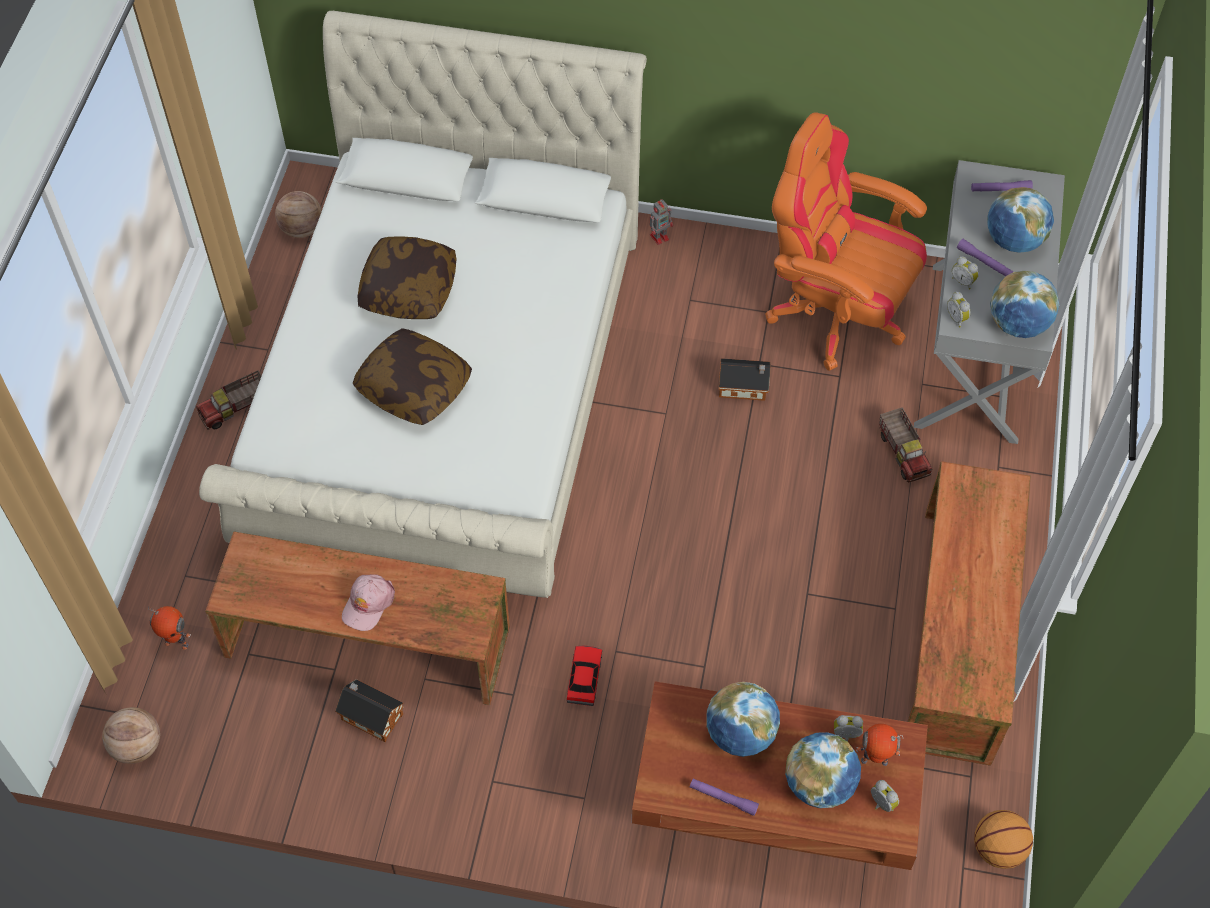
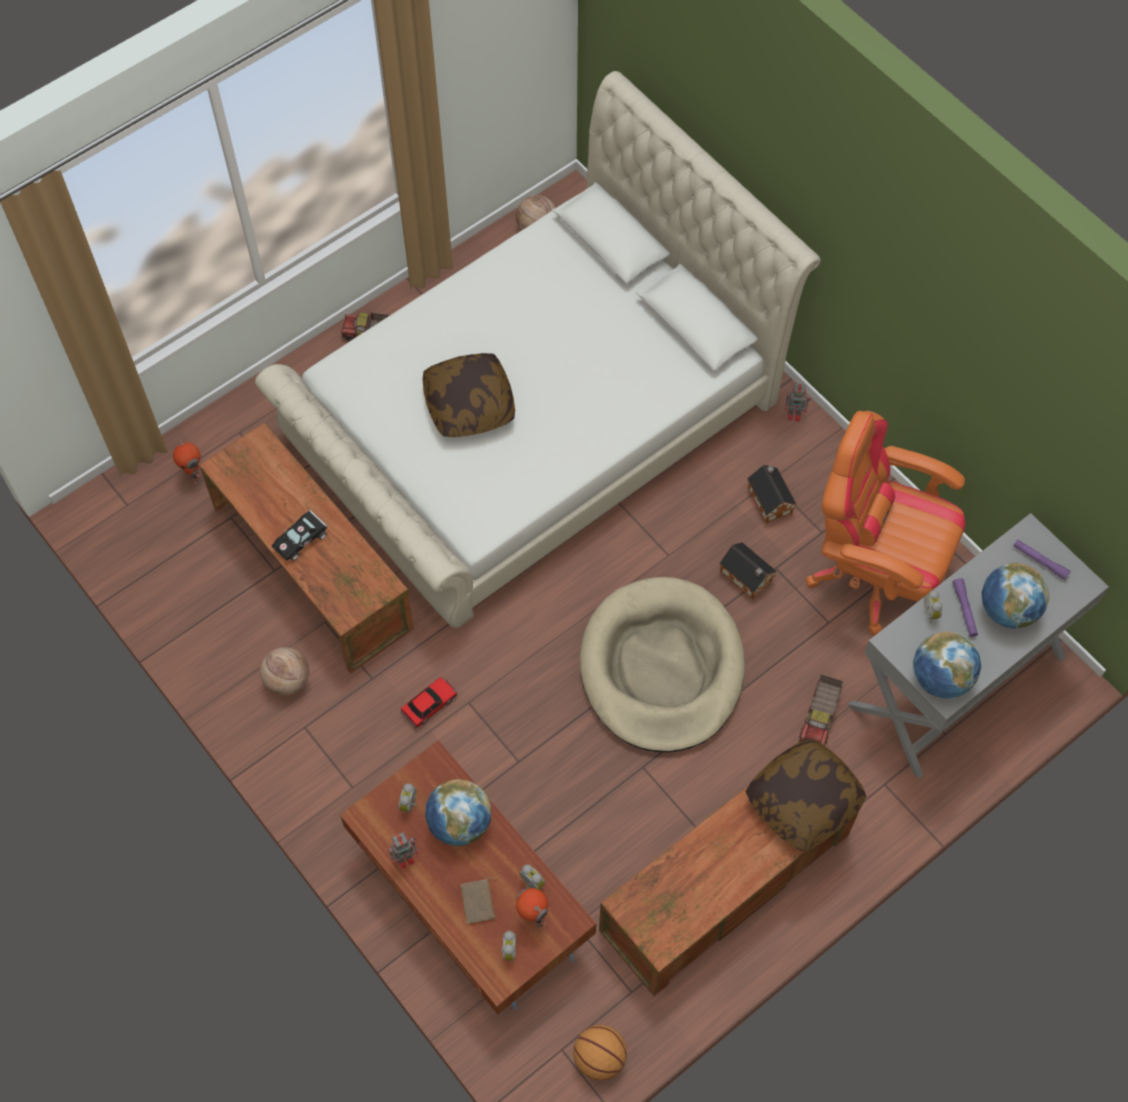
camera: 40 degrees right, 5 degrees up
basketball [102,707,160,764] -> basketball moved to [260,647,309,696]
toy house [335,679,403,742] -> toy house moved to [747,465,797,523]
pink cap [342,574,395,631] -> black toy car [272,510,327,561]
pillow [358,236,456,319] -> pillow moved to [746,738,867,851]
purple flashlight [690,778,759,816] -> toy robot [388,833,418,869]
orange office chair [765,112,927,371] -> orange office chair turned 45 degrees counterclockwise [806,411,965,636]
globe [785,732,861,808] -> brown book [461,877,495,924]
alarm clock [947,292,971,328] -> alarm clock moved to [399,783,417,814]
none -> beige dog bed [580,577,745,752]

